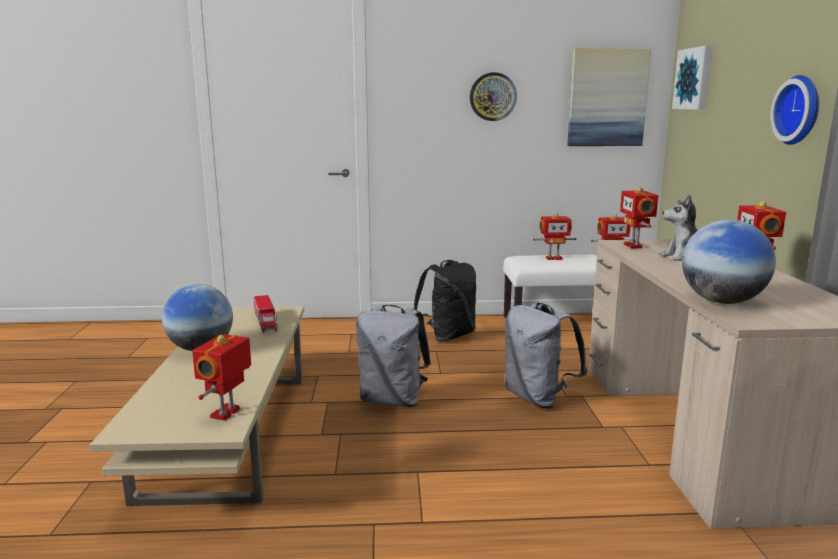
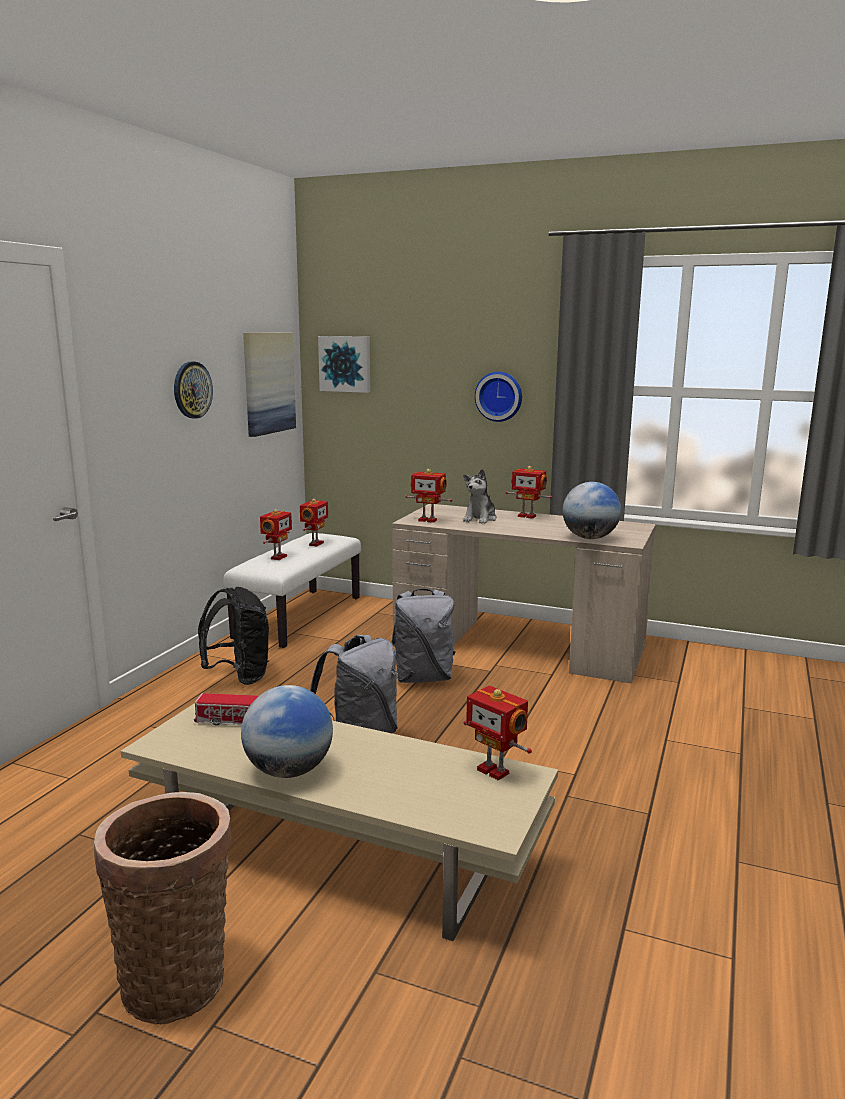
camera: 65 degrees left, 0 degrees up
none -> basket [94,792,232,1024]

